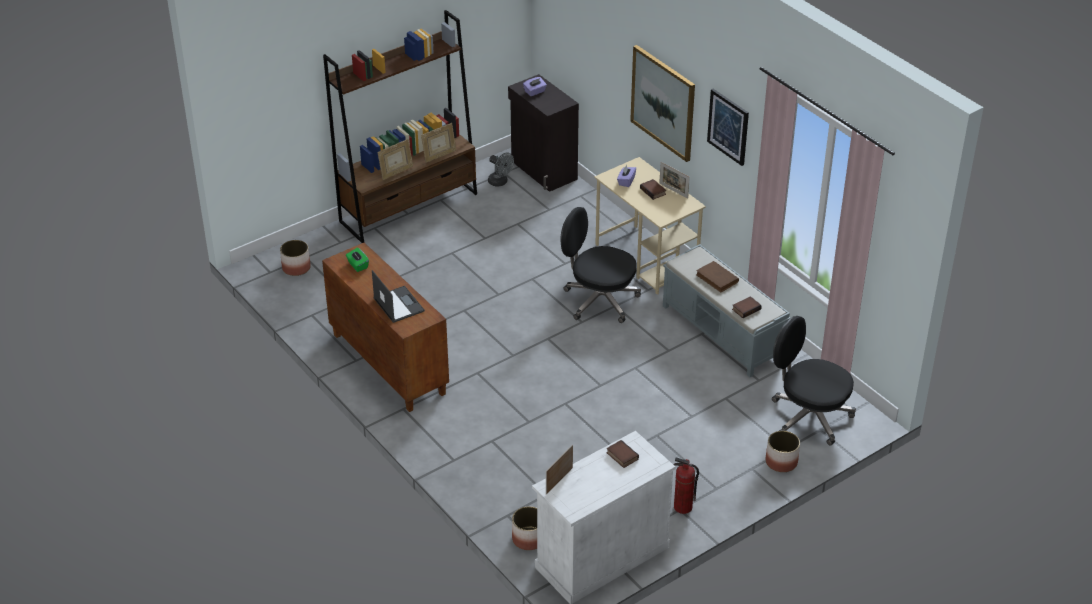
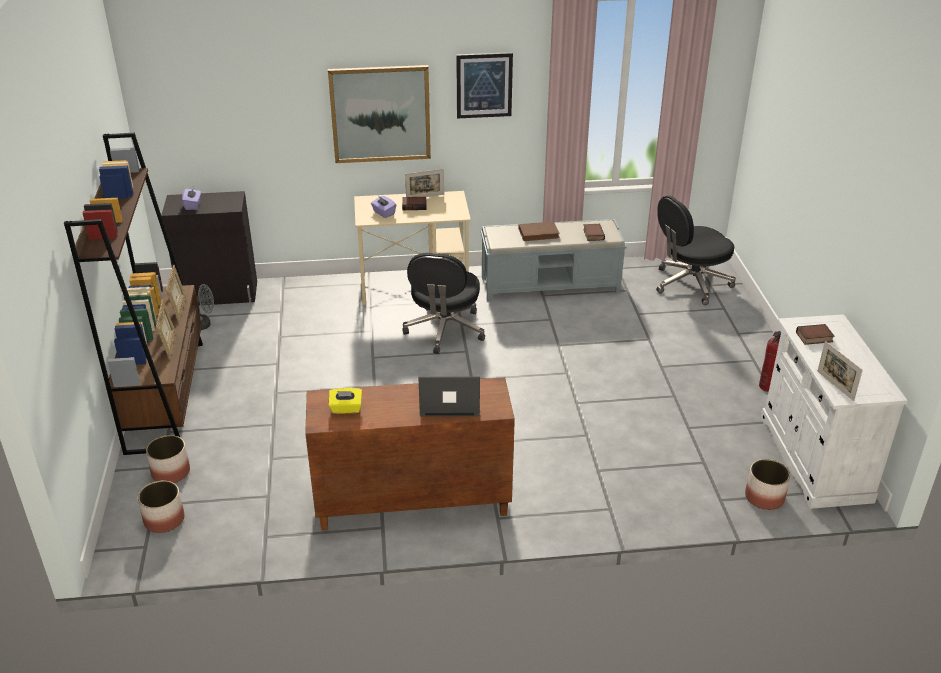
camera: 60 degrees left, 5 degrees down
green tissue box [346,248,369,272] -> yellow tissue box [329,387,362,414]
black office chair [560,207,641,323] -> black office chair turned 45 degrees counterclockwise [402,253,485,354]
planter [766,431,800,472] -> planter moved to [146,435,190,483]

